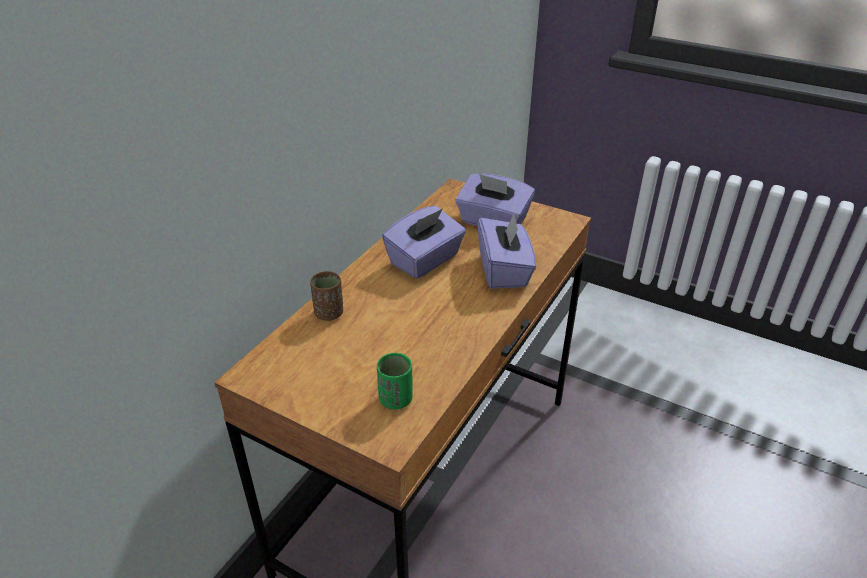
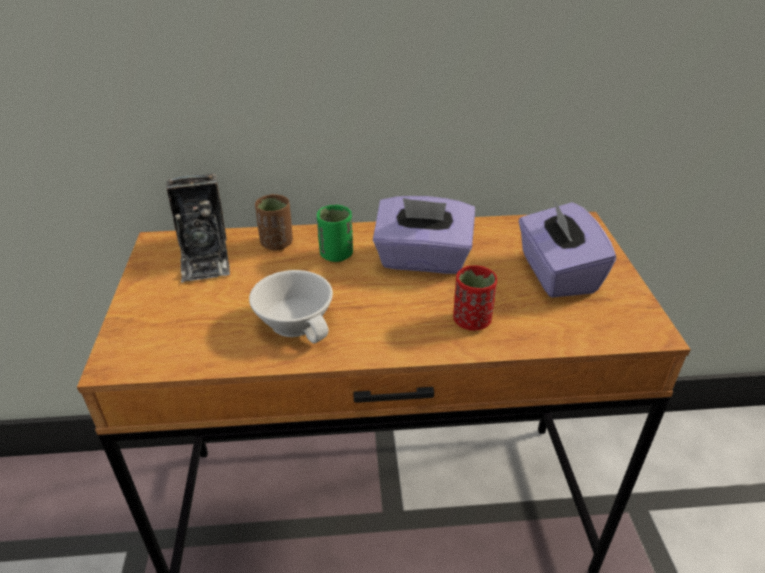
camera: 55 degrees right, 0 degrees up
green cup [377,353,413,410] -> green cup moved to [317,205,353,262]
purple tissue box [478,212,536,289] -> red cup [453,265,497,331]
none -> camera [167,174,230,283]
none -> white cup [249,270,333,343]

